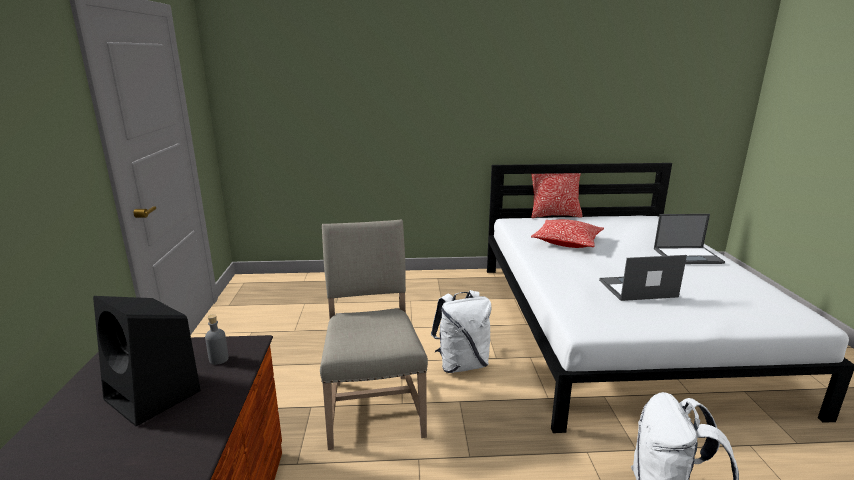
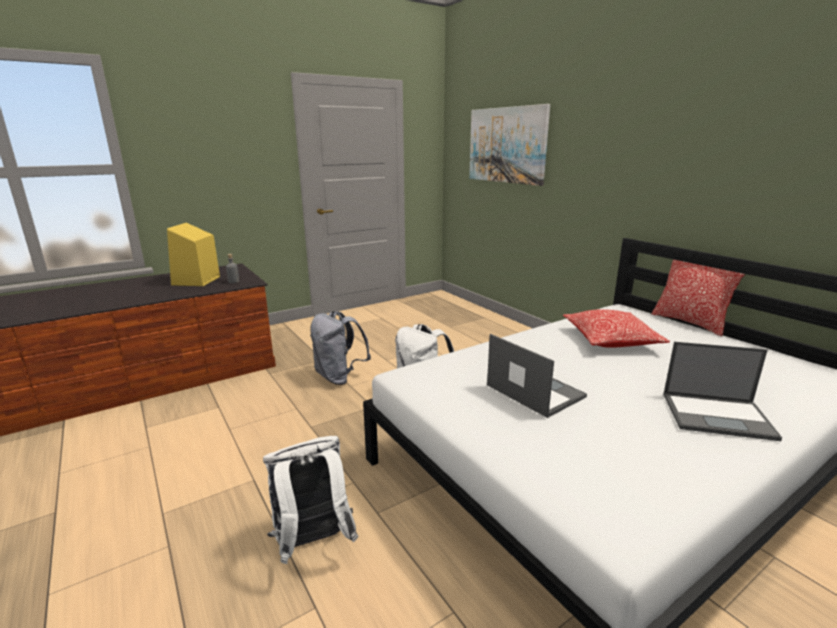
camera: 60 degrees right, 0 degrees up
black speaker [93,296,201,426] -> yellow speaker [167,223,220,286]
beige chair [320,219,428,450] -> grey backpack [310,311,371,385]
laptop [654,214,725,264] -> laptop turned 45 degrees counterclockwise [663,342,782,441]
none -> picture [469,104,550,186]

